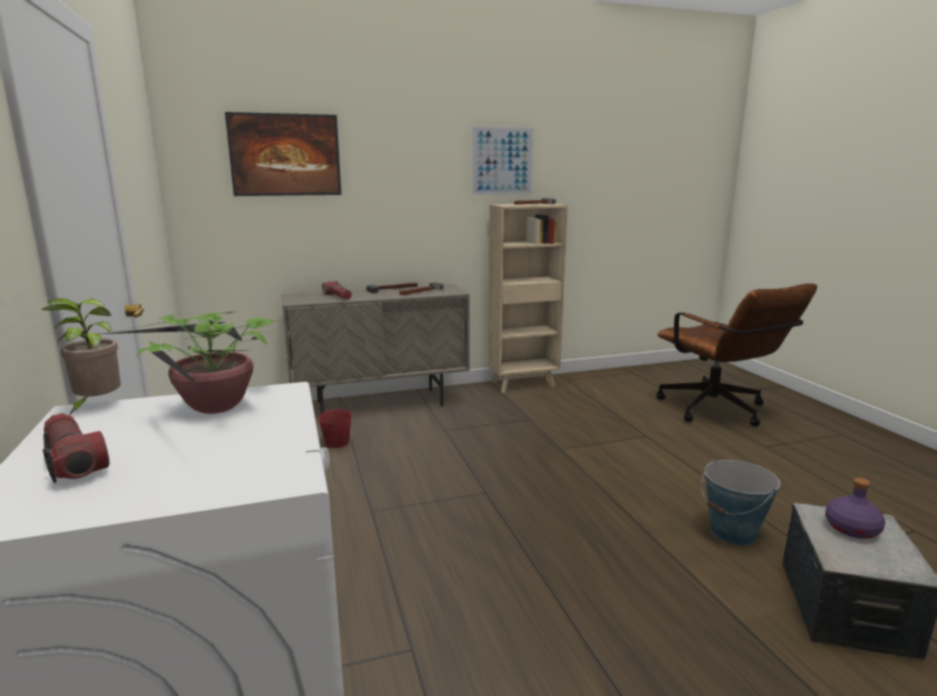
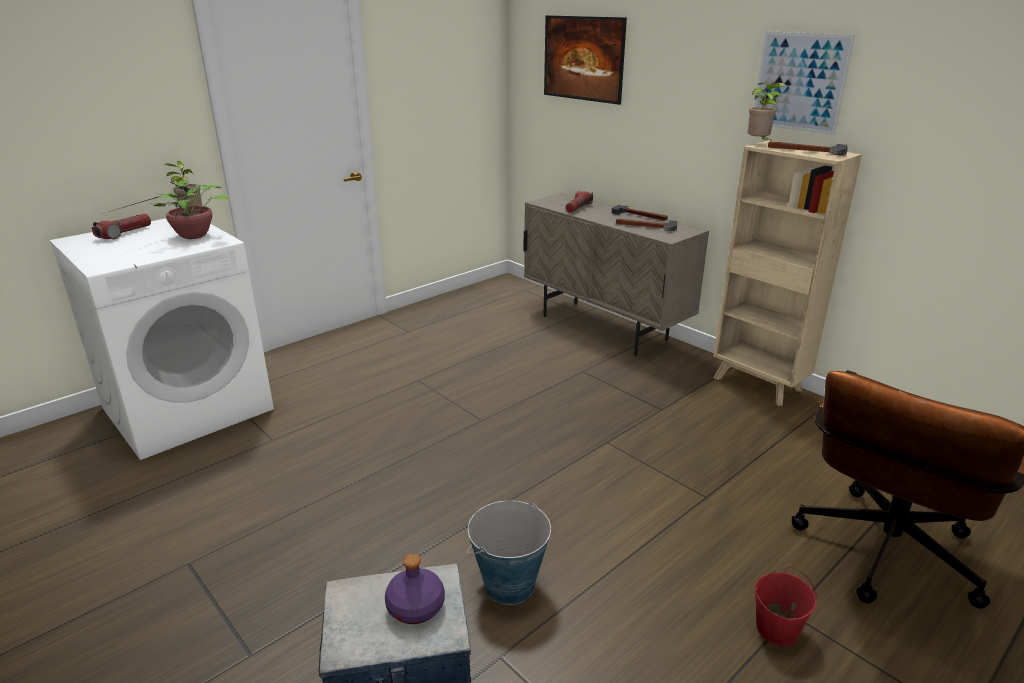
camera: 65 degrees right, 10 degrees up
red bucket [318,397,352,448] -> red bucket moved to [755,567,817,647]
none -> potted plant [748,83,786,141]

